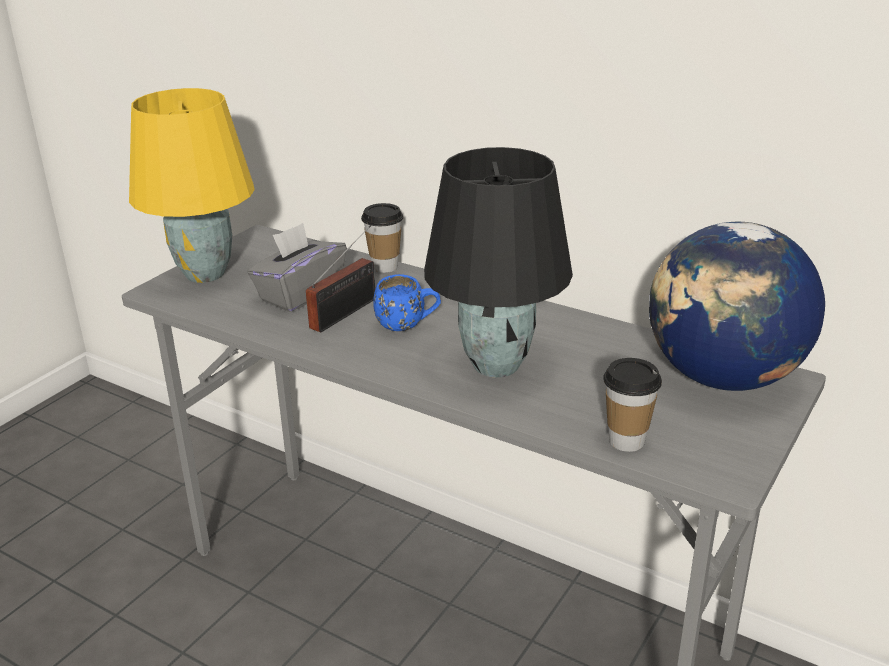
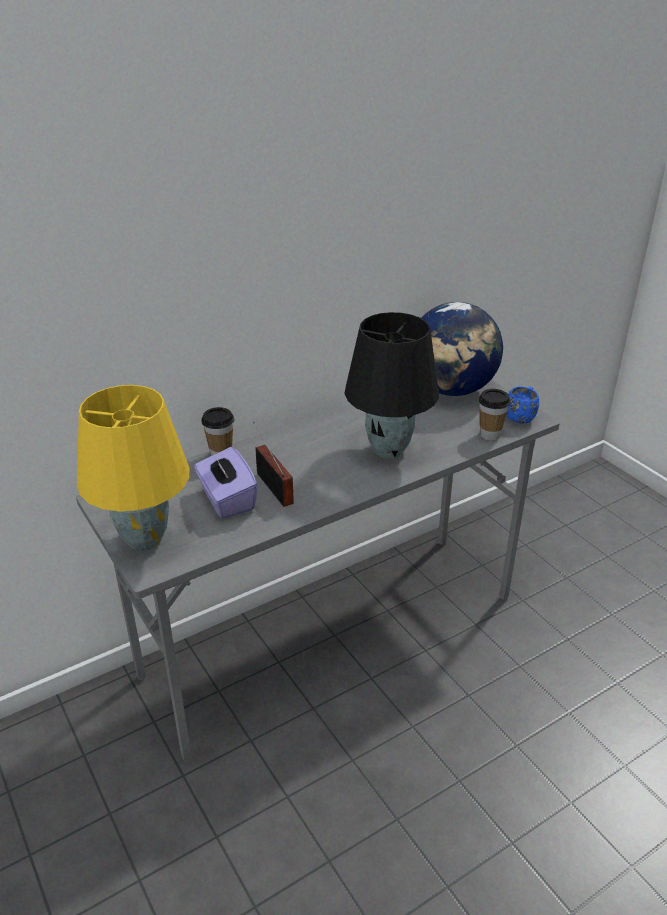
camera: 65 degrees left, 5 degrees up
grey tissue box [247,223,347,312] -> purple tissue box [194,447,258,519]
blue mug [373,274,441,331] -> blue mug moved to [506,386,539,424]

